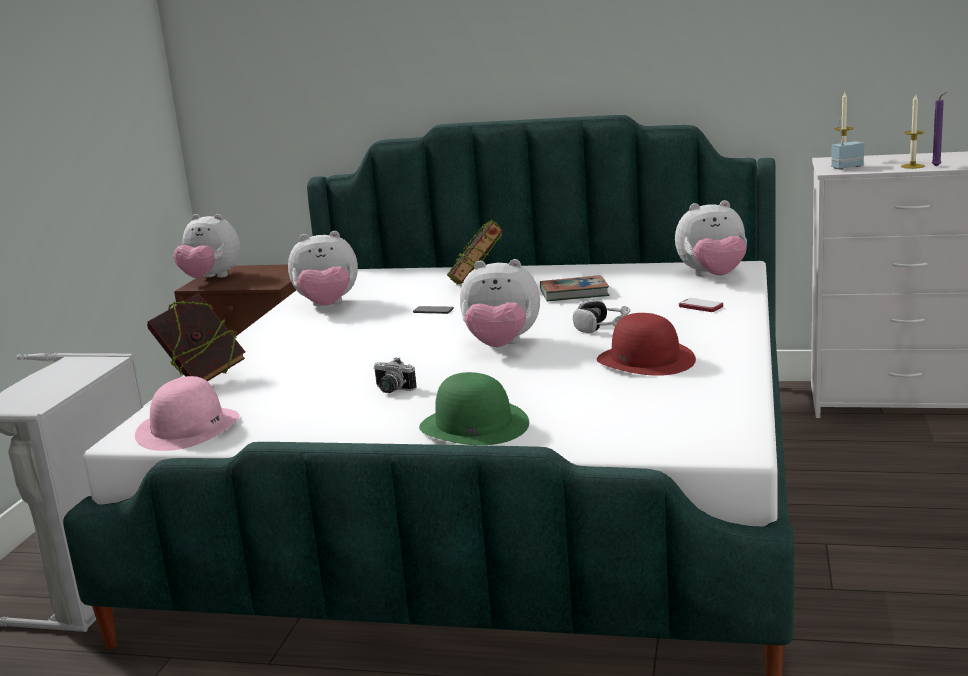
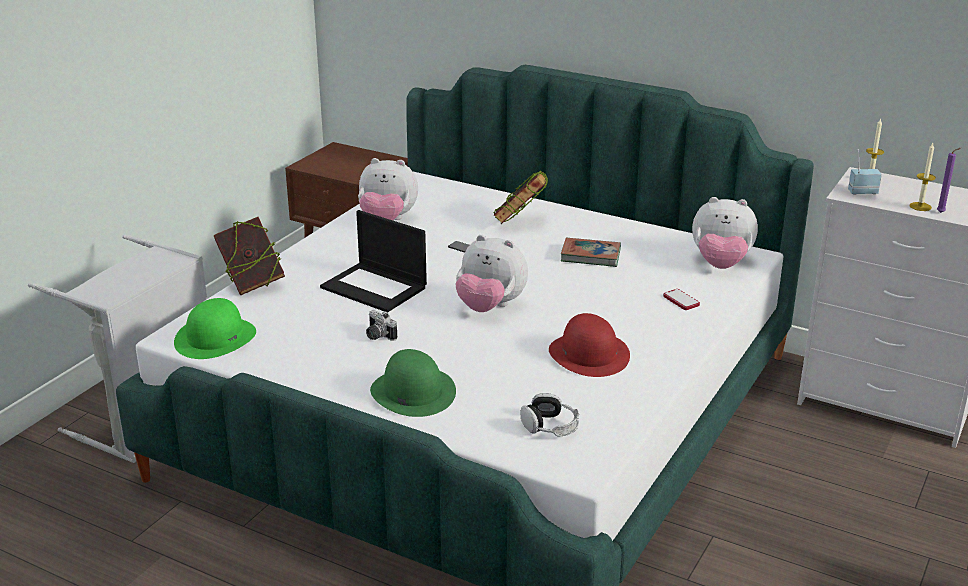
camera: 15 degrees right, 10 degrees up
pink hat [135,376,239,451] -> green hat [174,298,256,359]
plush toy [173,214,241,278] -> none
headphones [573,300,630,333] -> headphones moved to [520,393,579,436]
none -> laptop [320,210,427,312]

